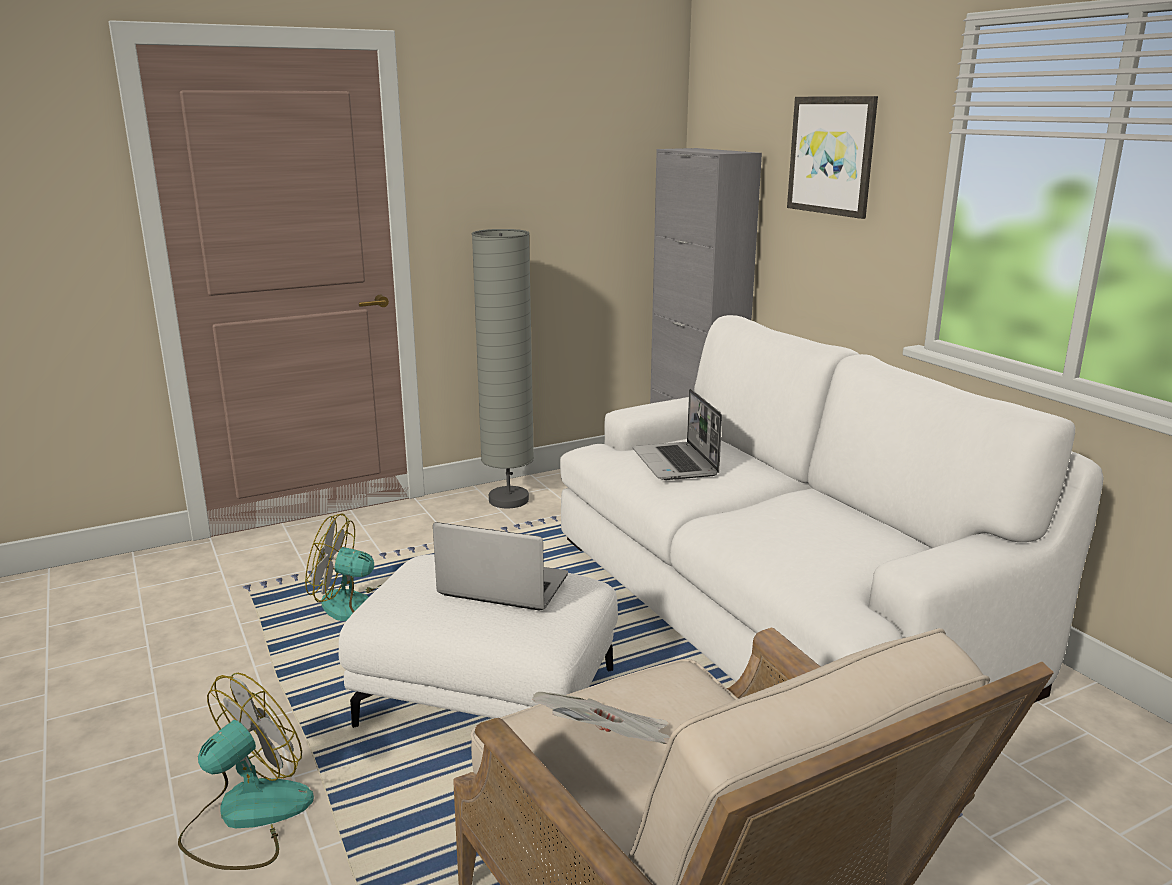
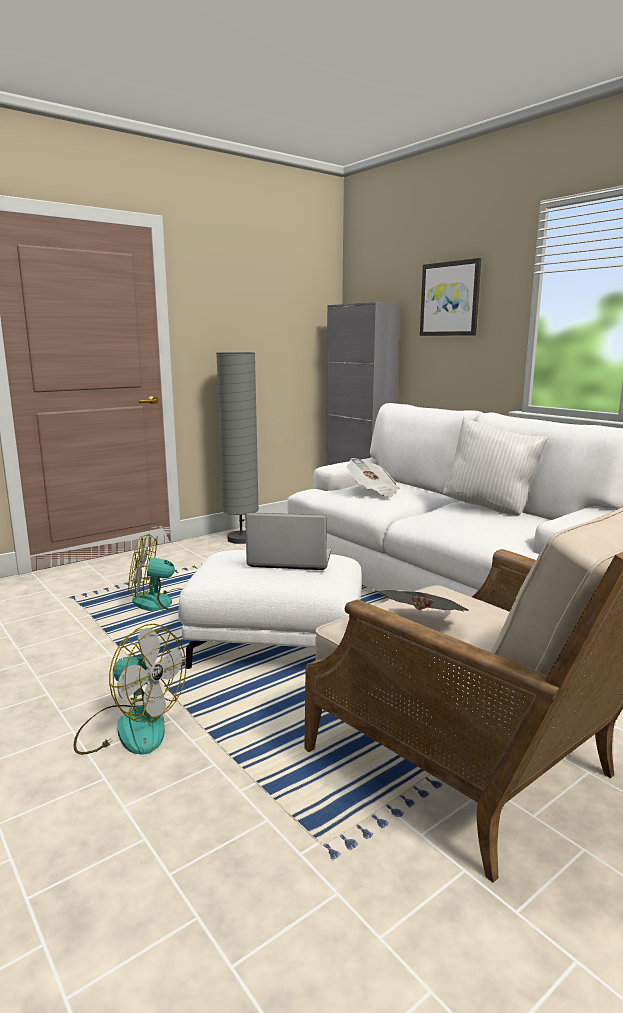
camera: 10 degrees left, 5 degrees down
fan [178,673,314,870] -> fan turned 90 degrees clockwise [73,624,186,755]
laptop [632,389,722,480] -> newspaper [347,458,400,498]
none -> white pillow [443,417,548,516]

